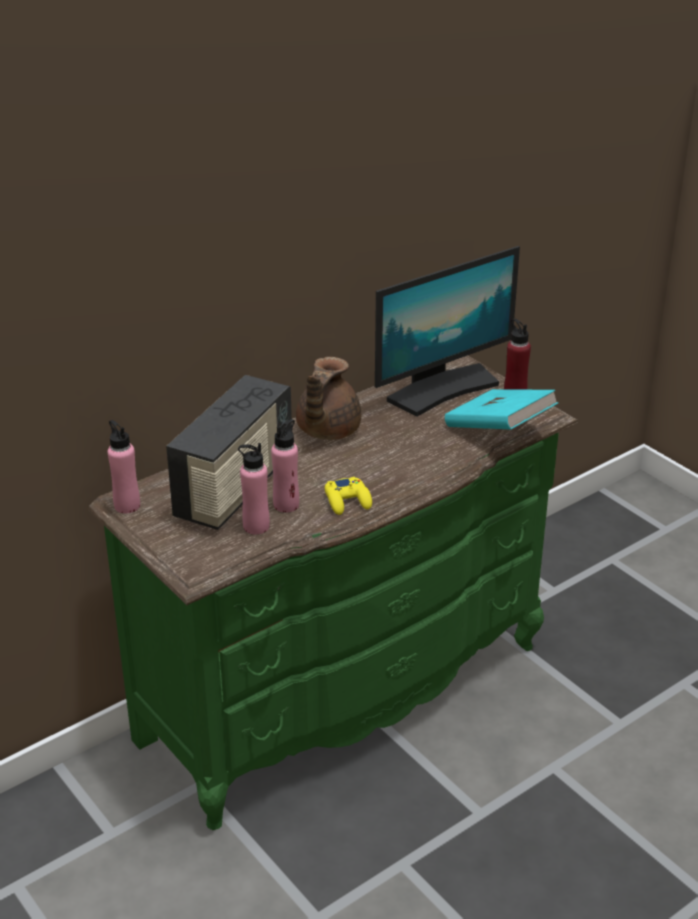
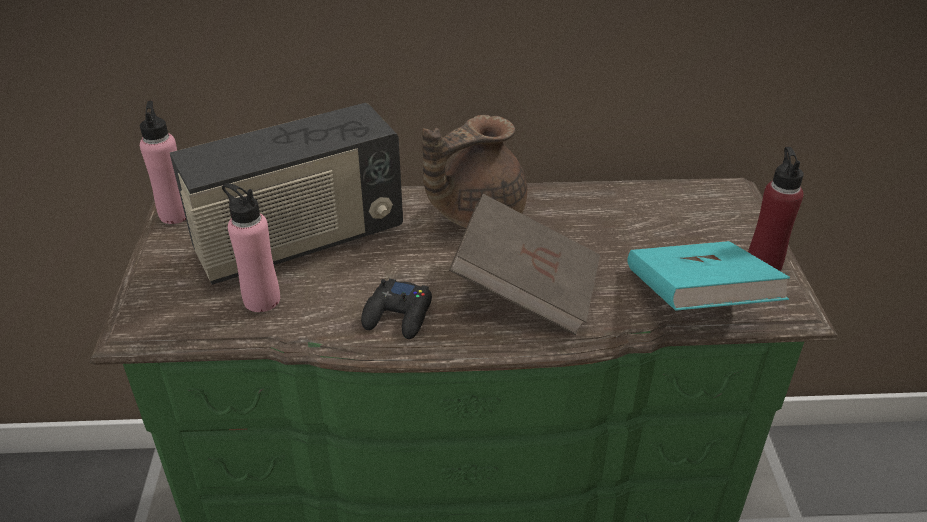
camera: 35 degrees right, 5 degrees up
pink bottle [271,419,299,513] -> none
yellow game controller [325,477,372,515] -> black game controller [361,279,432,339]
monitor [375,246,520,417] -> none
none -> brown book [449,194,600,335]

